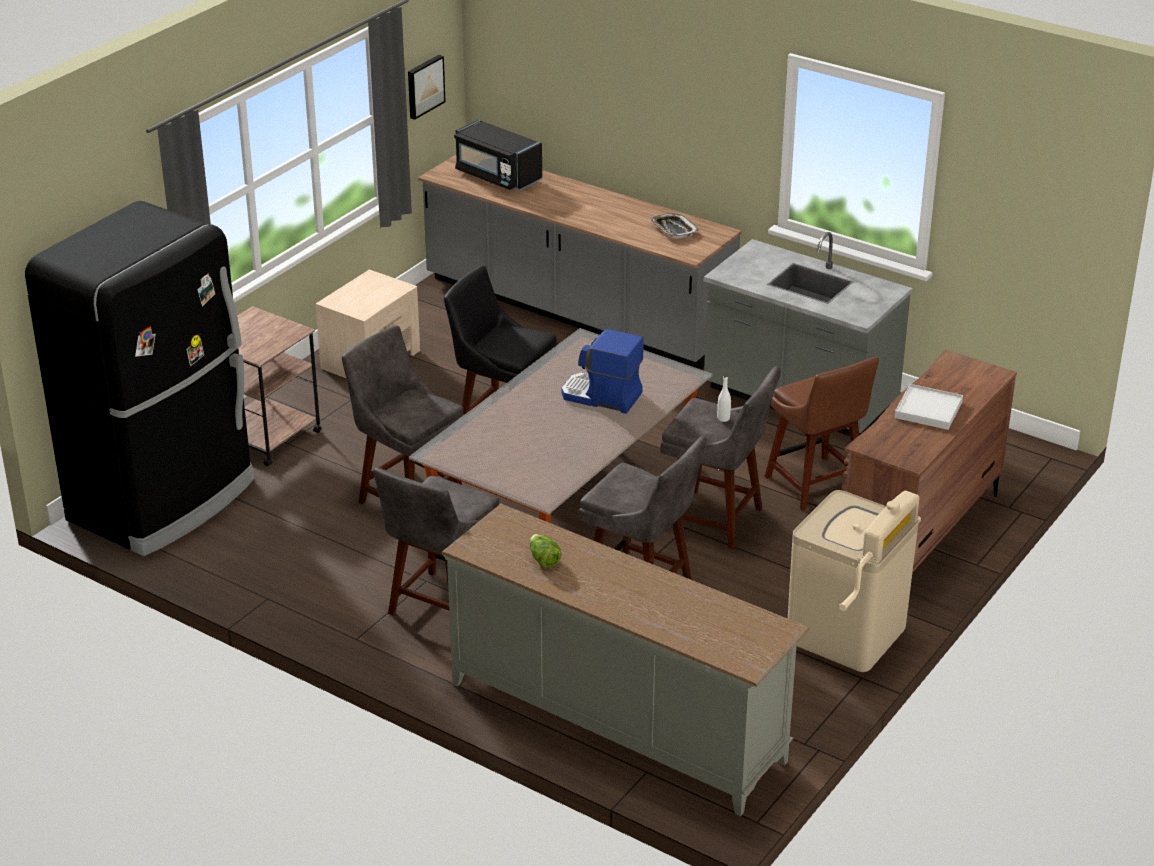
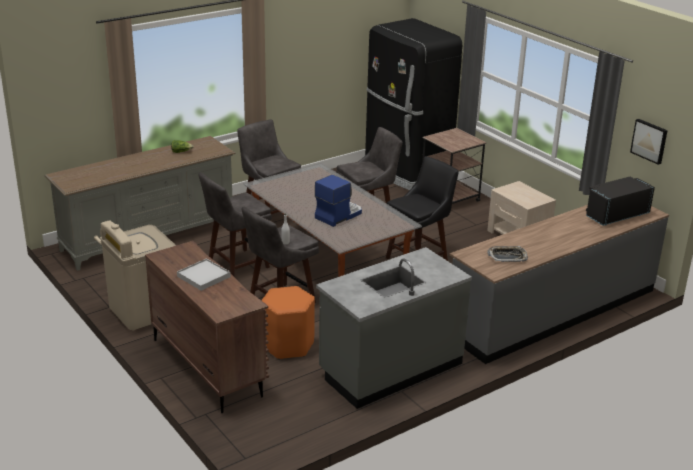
camera: 110 degrees right, 5 degrees down
brown chair [764,357,879,511] -> orange stool [261,286,315,360]

